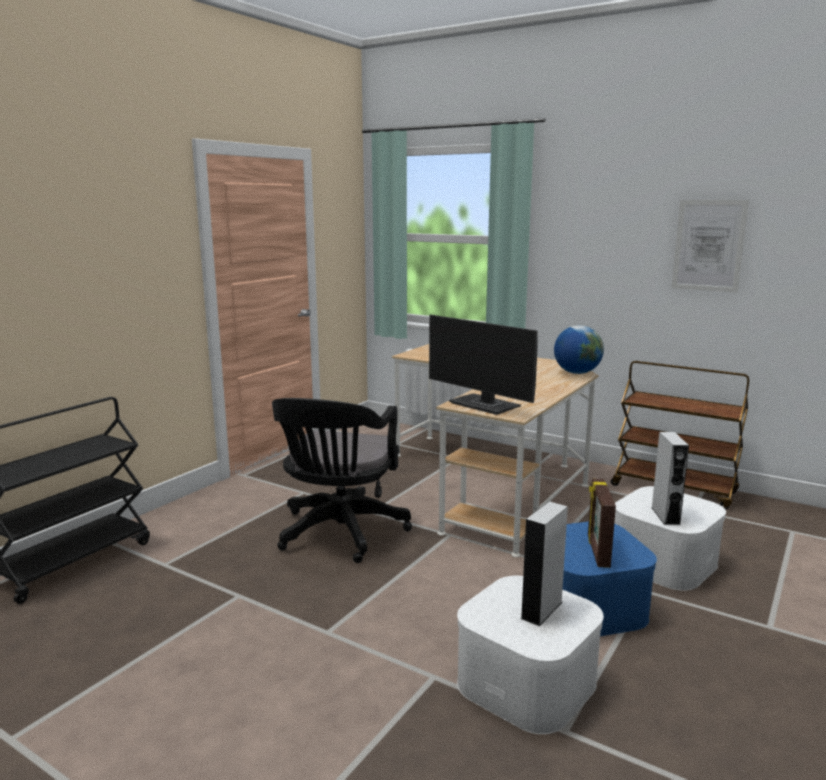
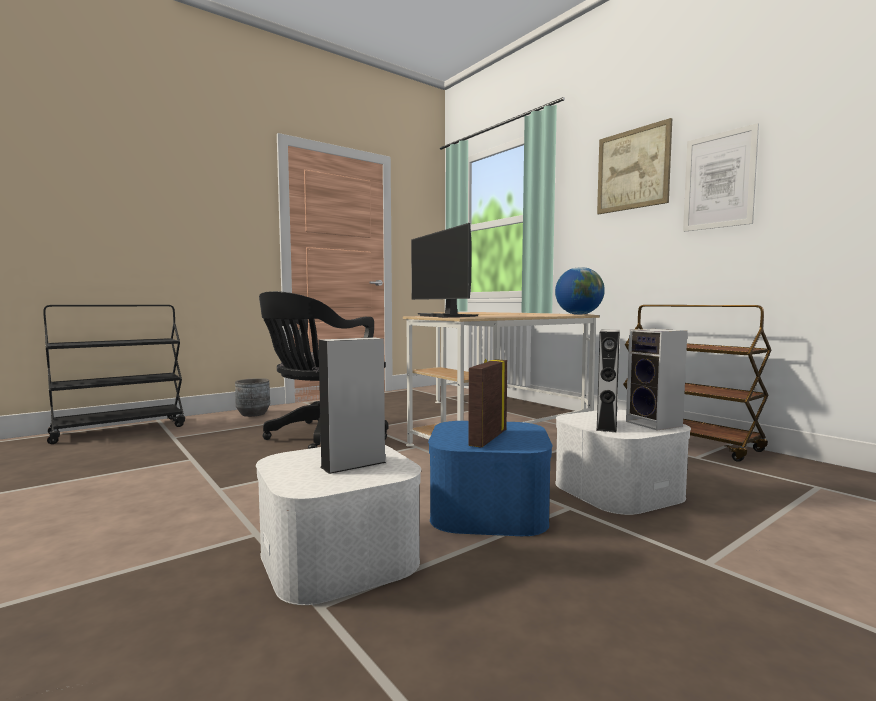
camera: 20 degrees right, 10 degrees down
none -> grey planter [235,378,270,417]
none -> picture [597,118,672,214]
none -> speaker [626,329,687,430]

